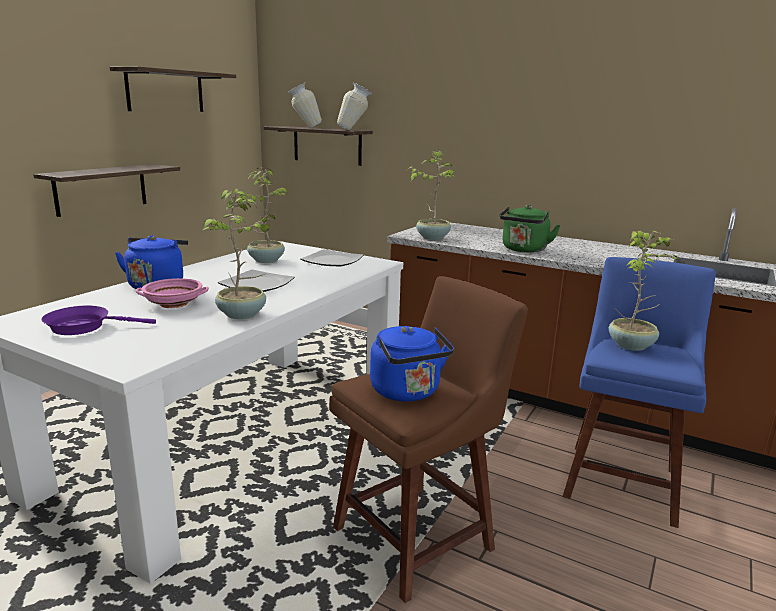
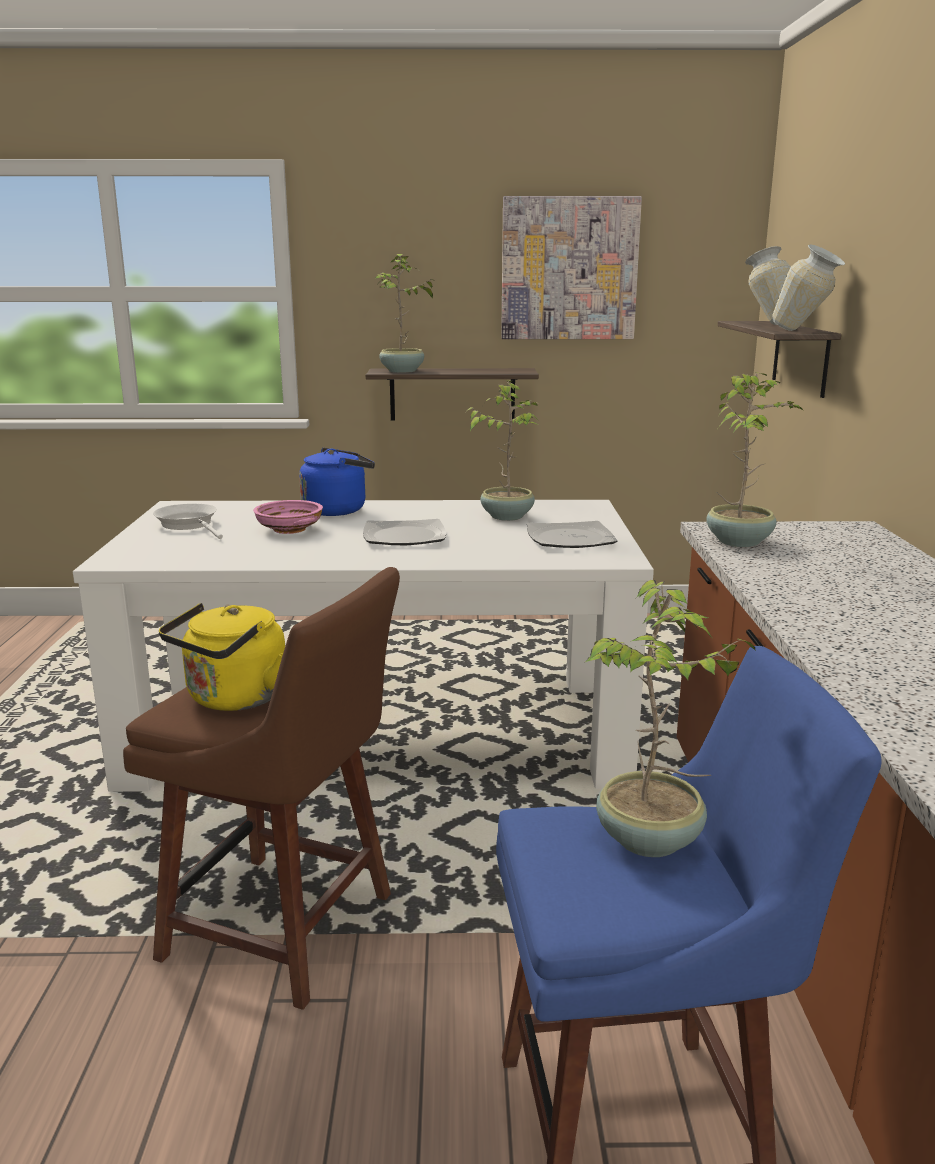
camera: 60 degrees right, 0 degrees up
purple frying pan [41,306,156,335] -> white frying pan [153,504,223,539]
shelf [110,67,236,112] -> picture [501,196,642,339]
potted plant [202,190,275,319] -> potted plant moved to [375,254,433,373]
blue kettle [370,326,454,402] -> yellow kettle [159,603,285,711]
green kettle [499,205,561,253] -> none

